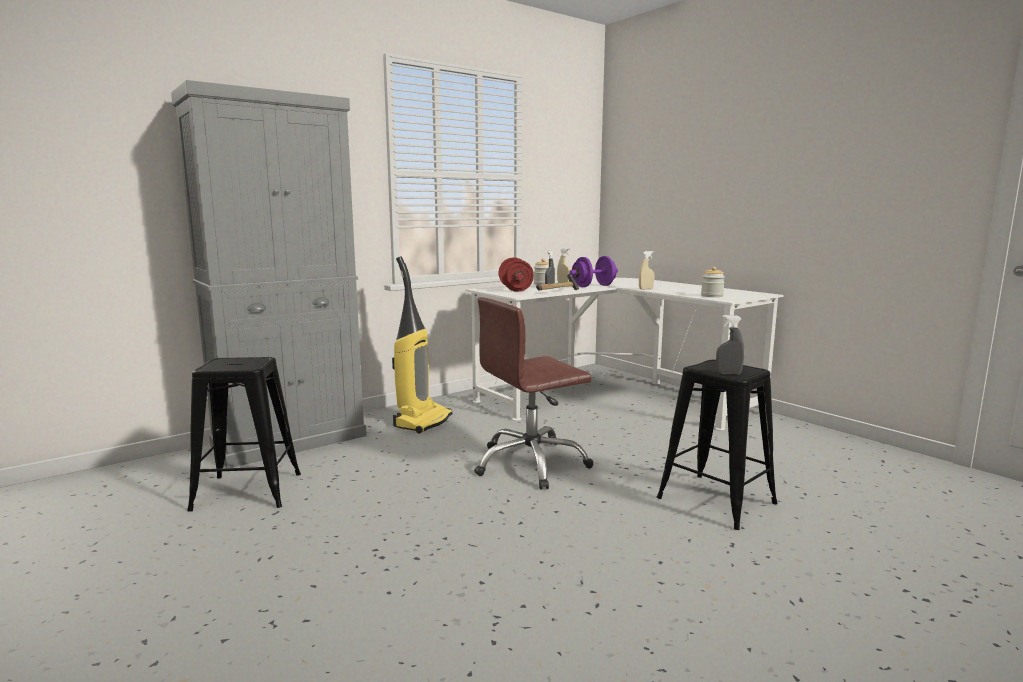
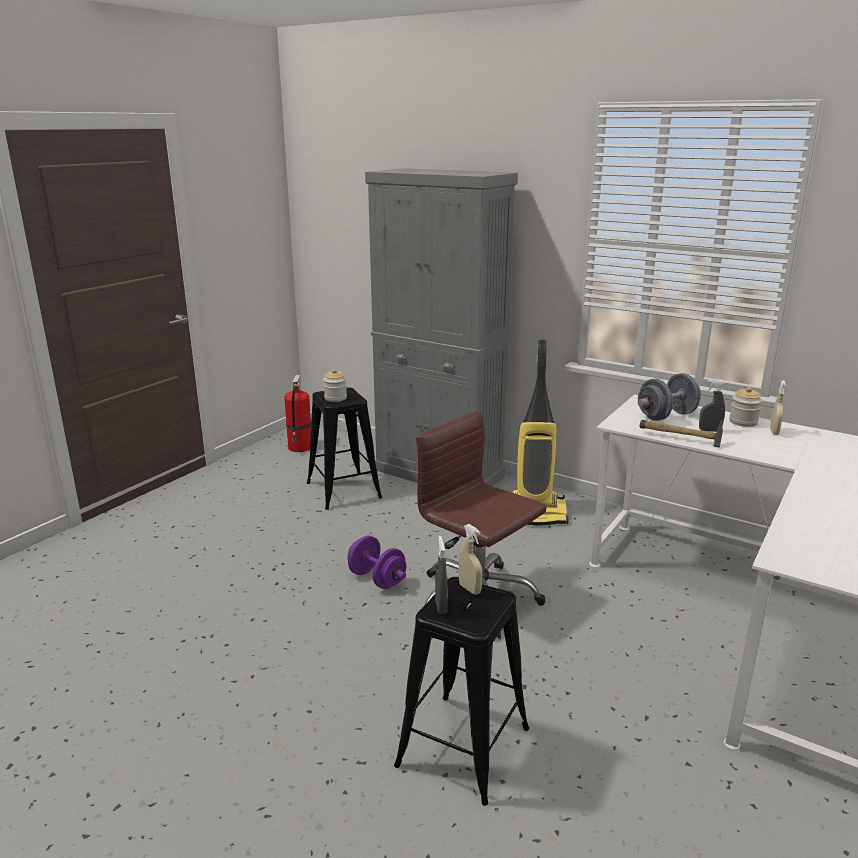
camera: 70 degrees right, 10 degrees up
red dumbbell [499,257,534,292] -> grey dumbbell [638,373,701,421]
purple dumbbell [569,256,618,287] -> purple dumbbell moved to [348,536,406,589]
beige spray bottle [639,251,654,289] -> beige spray bottle moved to [459,524,483,595]
jar [701,267,725,297] -> jar moved to [323,369,347,402]
none -> fire extinguisher [284,375,311,452]

